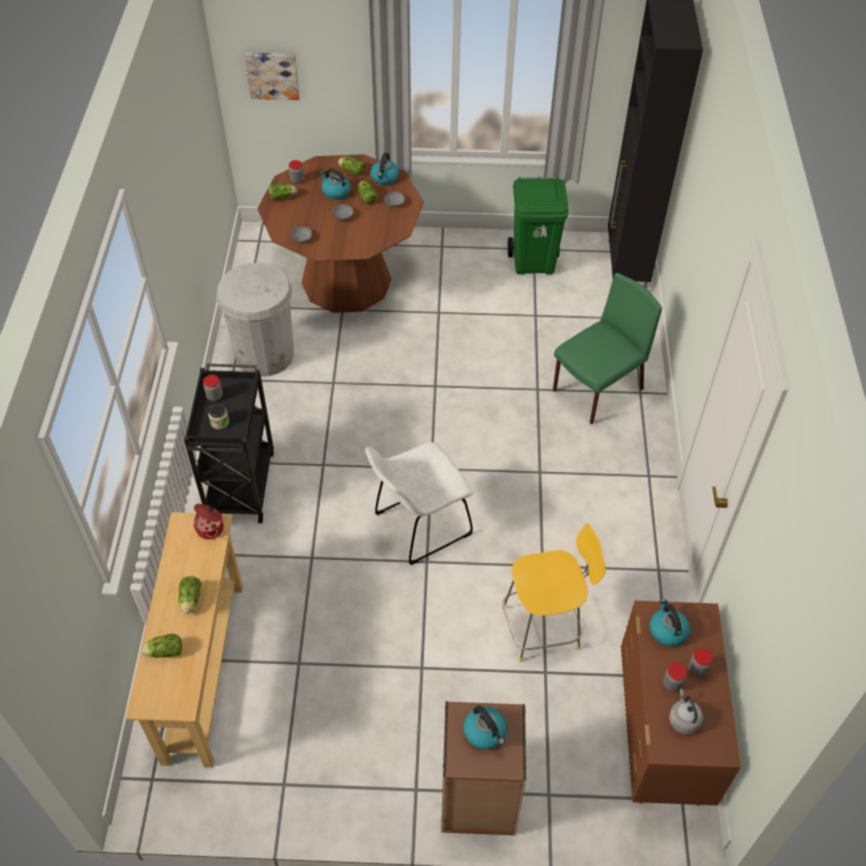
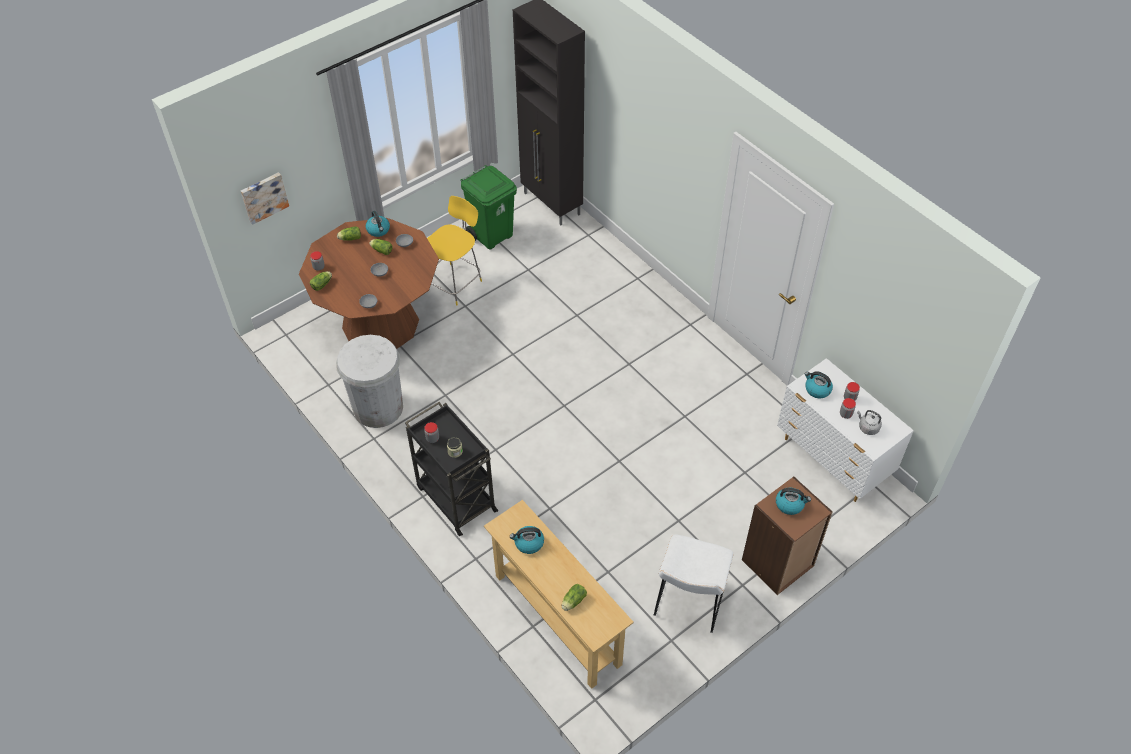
camera: 40 degrees left, 0 degrees up
lettuce [178,576,201,614] -> none
cooking pot [193,504,224,539] -> none
kettle [320,168,351,200] -> kettle moved to [510,526,544,554]
white chair [365,442,473,565] -> white chair moved to [654,534,733,633]
yellow chair [502,523,606,662] -> yellow chair moved to [427,196,482,305]
green chair [553,273,662,424] -> none
brown dresser [621,601,741,806] -> white dresser [777,358,914,502]

